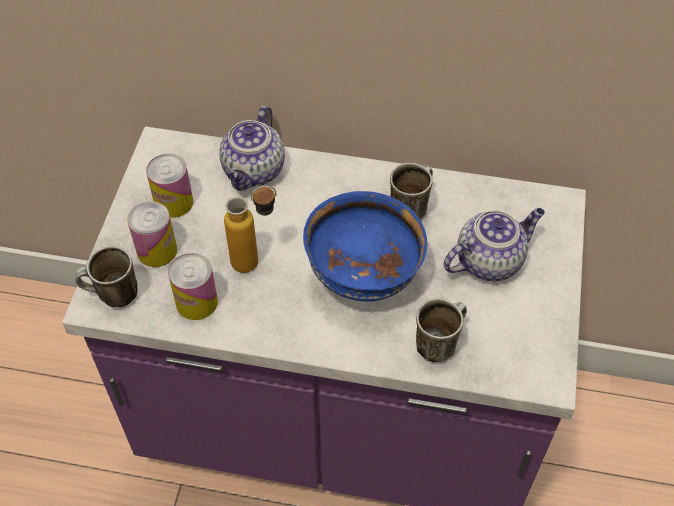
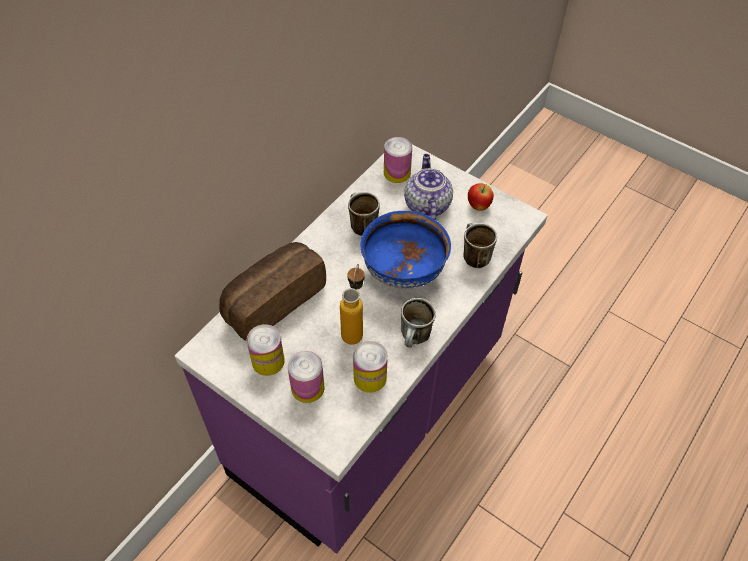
camera: 65 degrees left, 0 degrees up
mug [75,246,138,307] -> mug moved to [401,298,436,348]
teapot [219,106,285,191] -> bread [219,242,326,341]
none -> can [384,137,412,183]
none -> apple [468,183,494,211]

